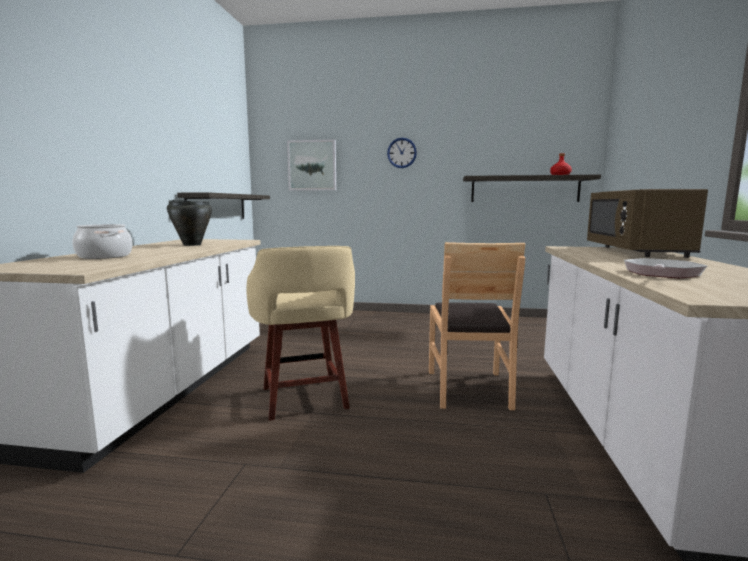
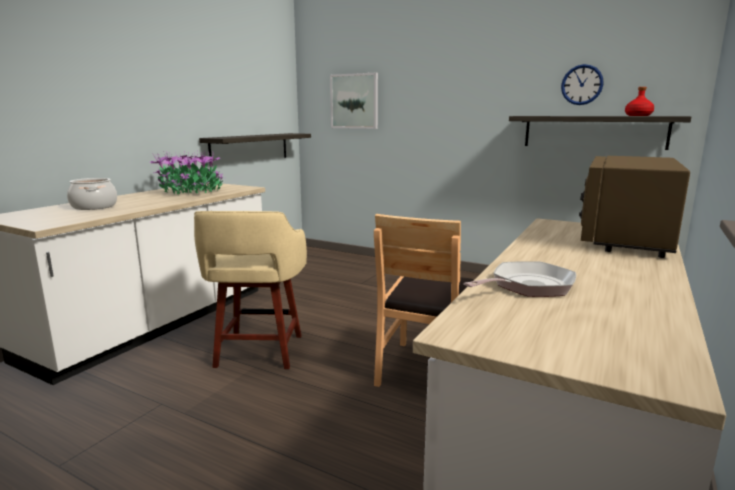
camera: 20 degrees right, 5 degrees up
black cooking pot [167,200,212,246] -> potted plant [150,151,223,194]
wall clock [387,138,417,168] -> wall clock moved to [561,64,604,105]

